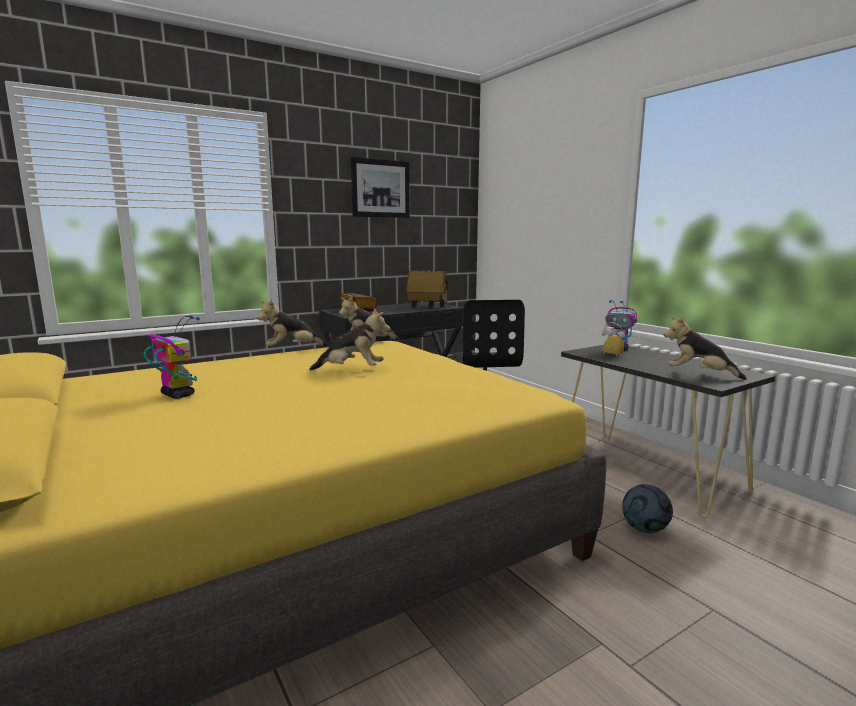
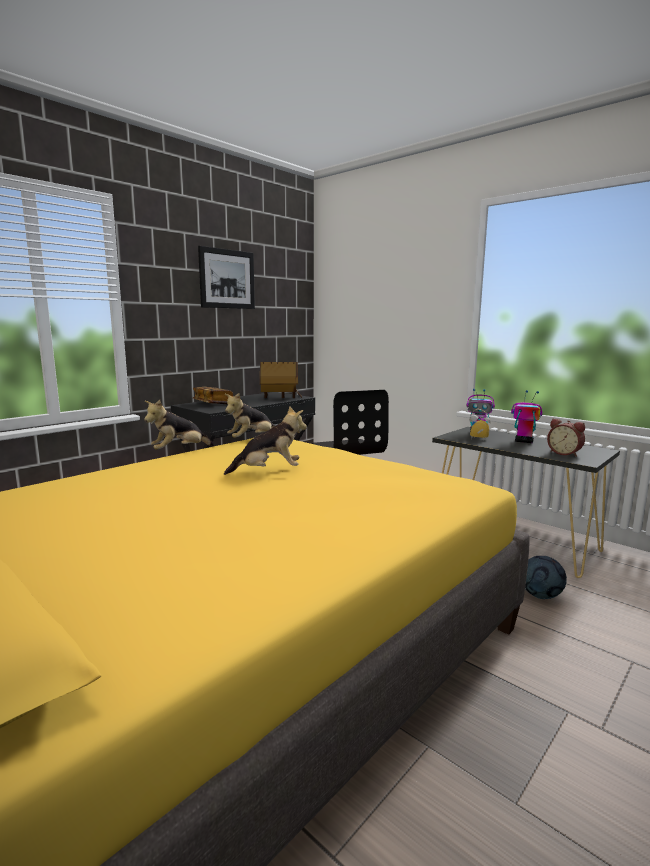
camera: 15 degrees left, 0 degrees up
toy robot [144,315,200,399] -> toy robot moved to [511,390,543,443]
plush toy [664,316,747,380] -> alarm clock [547,418,585,457]

